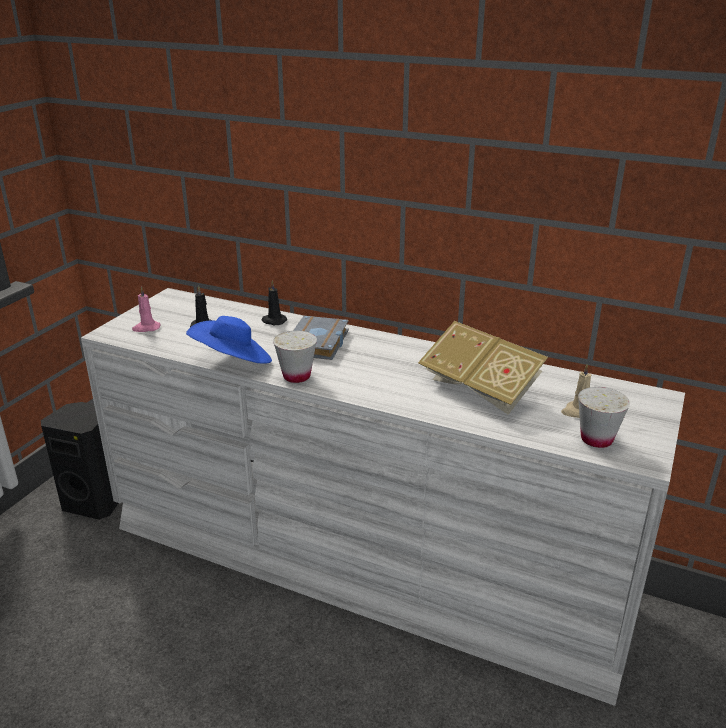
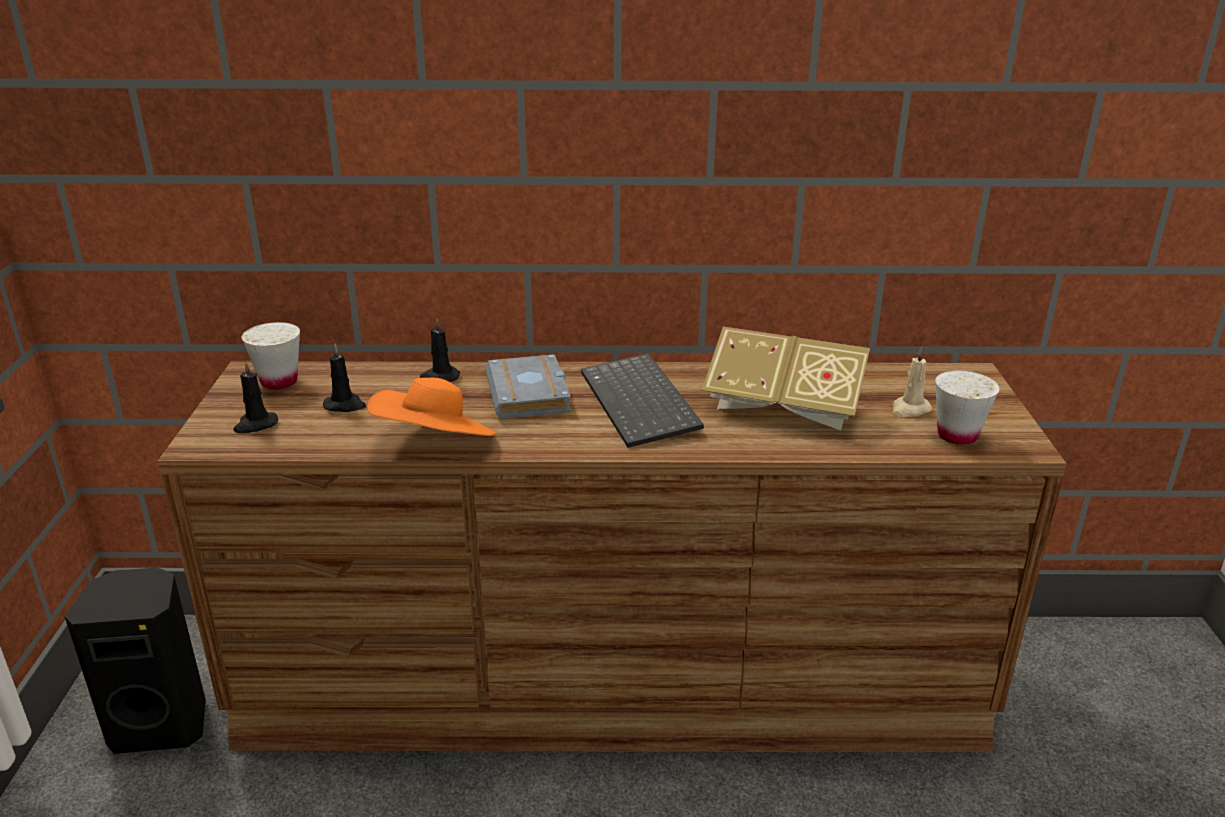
camera: 25 degrees left, 0 degrees up
white dresser [81,288,685,706] -> brown dresser [157,361,1067,752]
pink candle [132,287,160,332] -> black candle [234,361,278,433]
blue hat [186,316,272,363] -> orange hat [367,378,496,436]
white cup [273,330,317,383] -> white cup moved to [242,322,300,389]
none -> keyboard [581,353,704,448]

